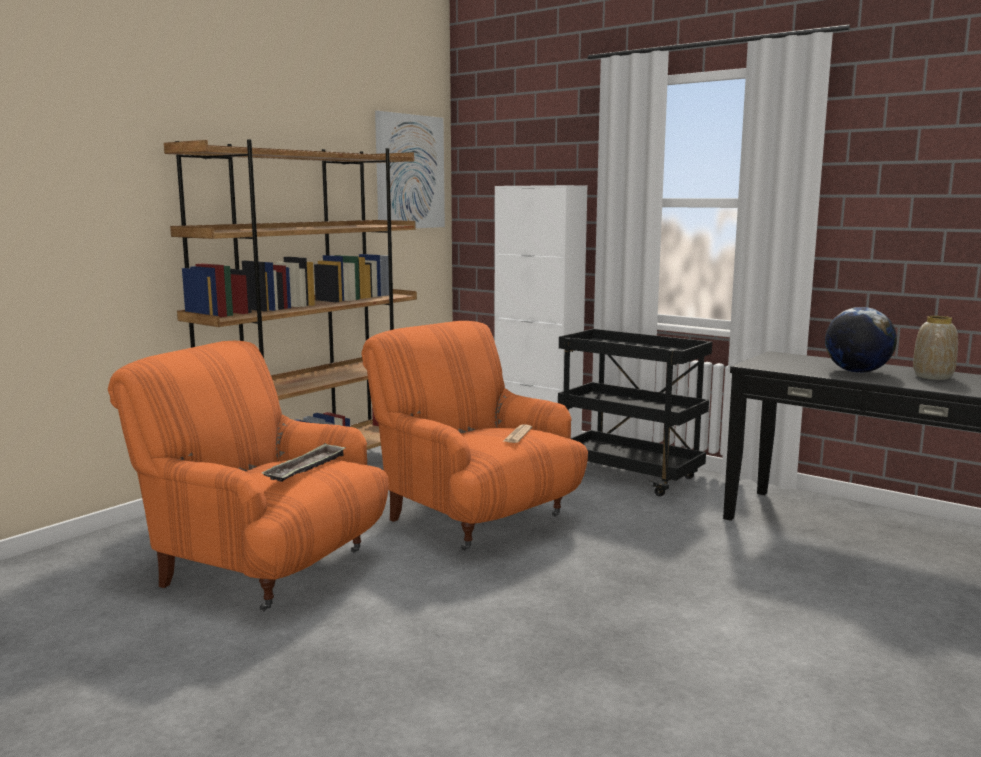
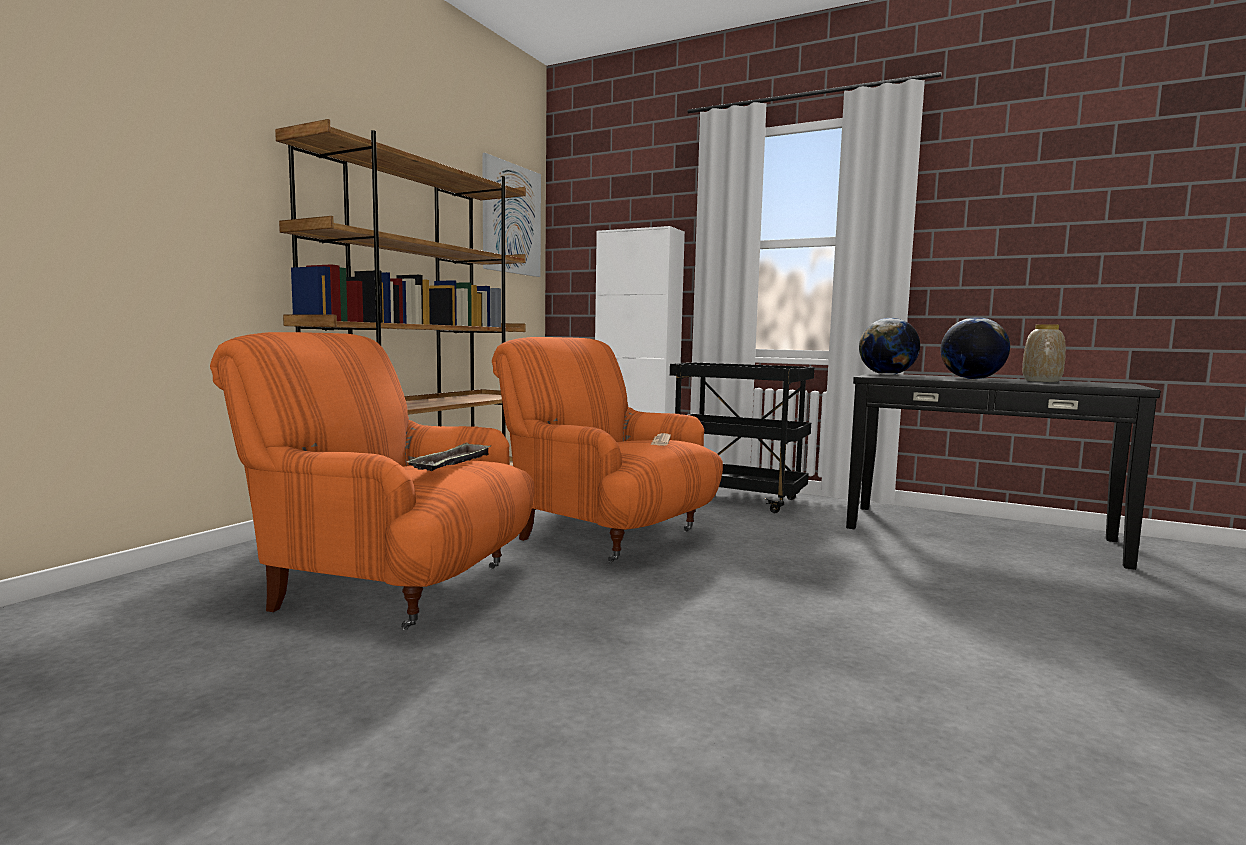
camera: 10 degrees left, 5 degrees down
none -> globe [859,318,920,375]

